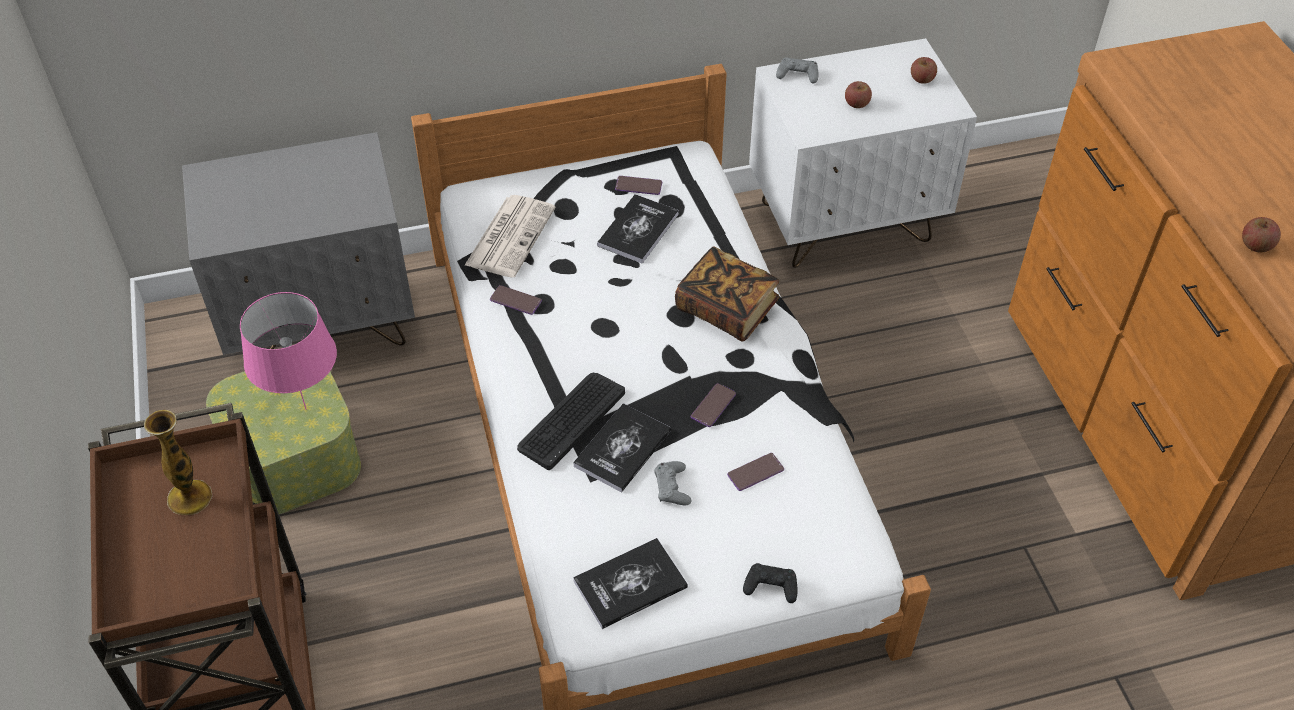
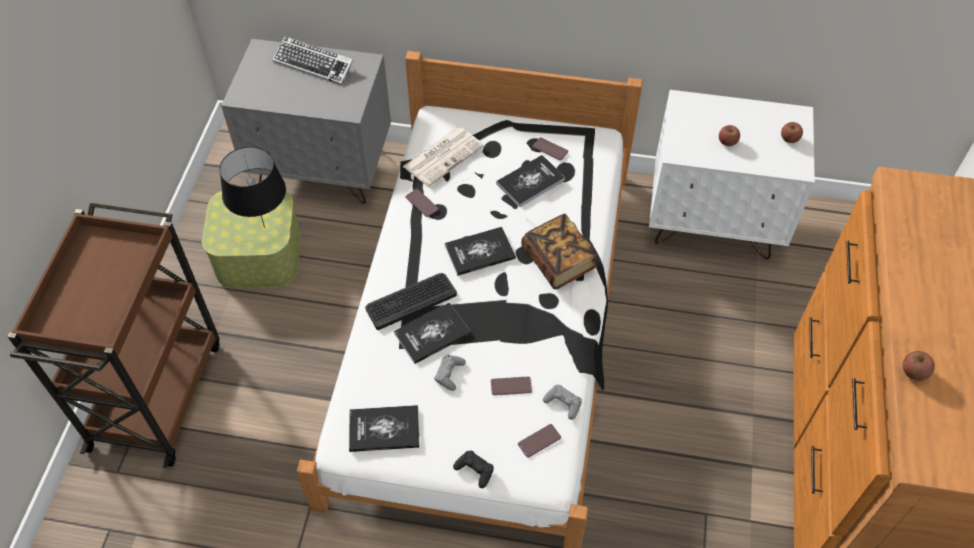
camera: 25 degrees right, 5 degrees up
vase [144,410,212,515] -> none
pink table lamp [240,292,337,410] -> black table lamp [219,147,286,228]
phone [691,383,736,427] -> phone moved to [518,424,561,458]
grey game controller [776,58,818,83] -> grey game controller moved to [543,385,582,420]
none -> keyboard [273,36,353,85]
none -> book [445,227,516,276]

